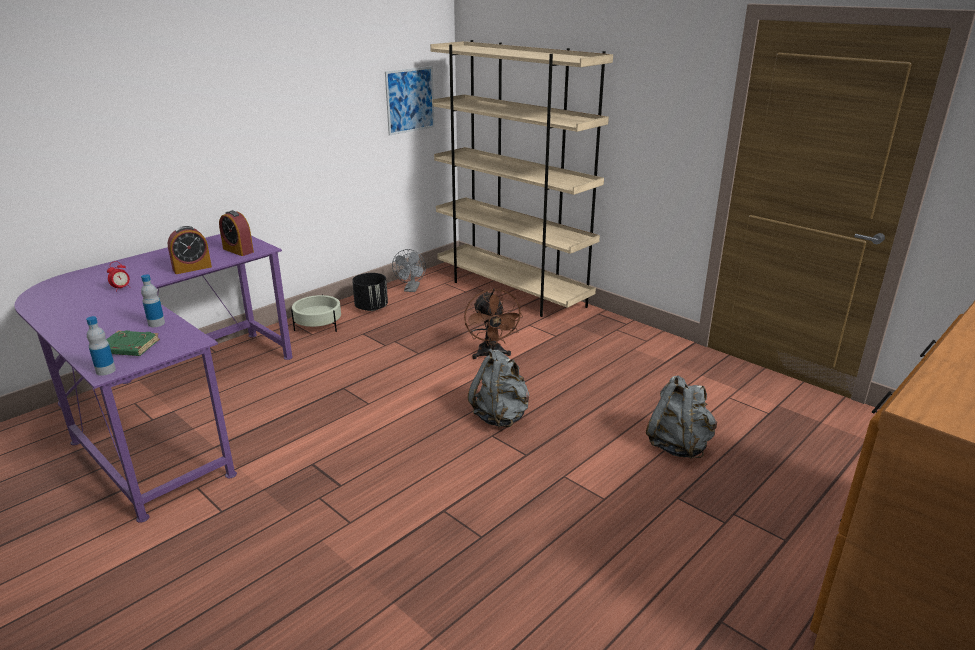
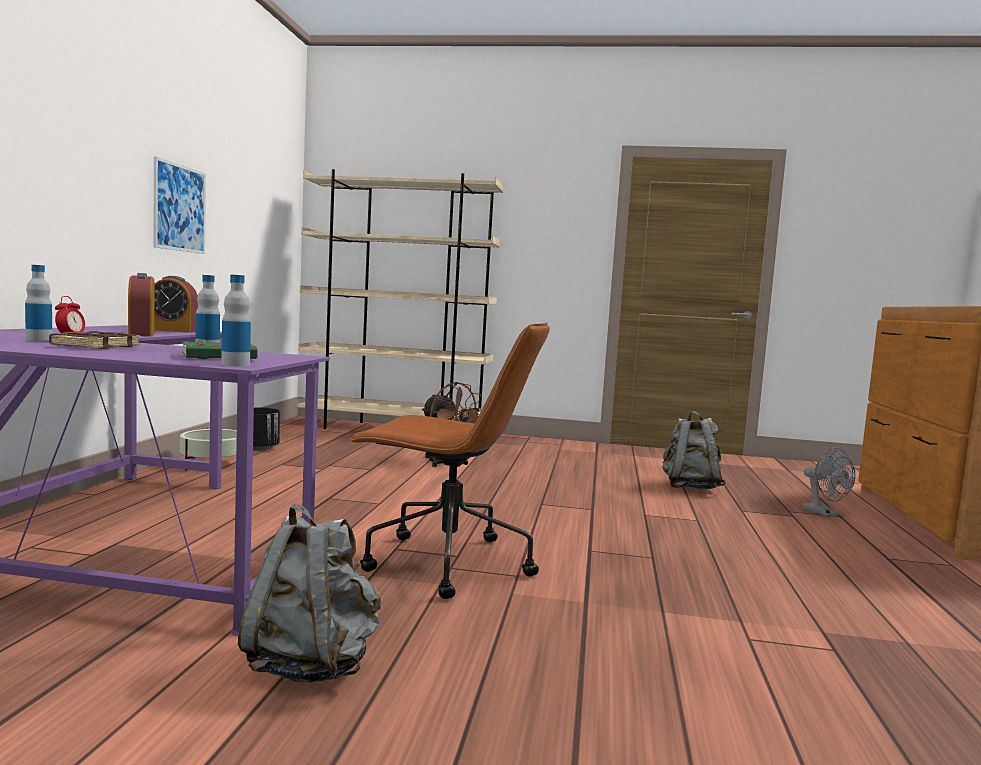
camera: 35 degrees left, 20 degrees down
alarm clock [168,226,212,274] -> alarm clock turned 135 degrees clockwise [128,273,155,337]
picture [385,66,435,136] -> picture moved to [153,156,206,254]
grey fan [392,249,426,292] -> grey fan moved to [801,448,855,517]
grey backpack [468,349,530,427] -> grey backpack moved to [238,504,381,682]
none -> bottle [25,265,52,341]
none -> brown book [49,331,140,349]
none -> brown office chair [348,322,550,599]

